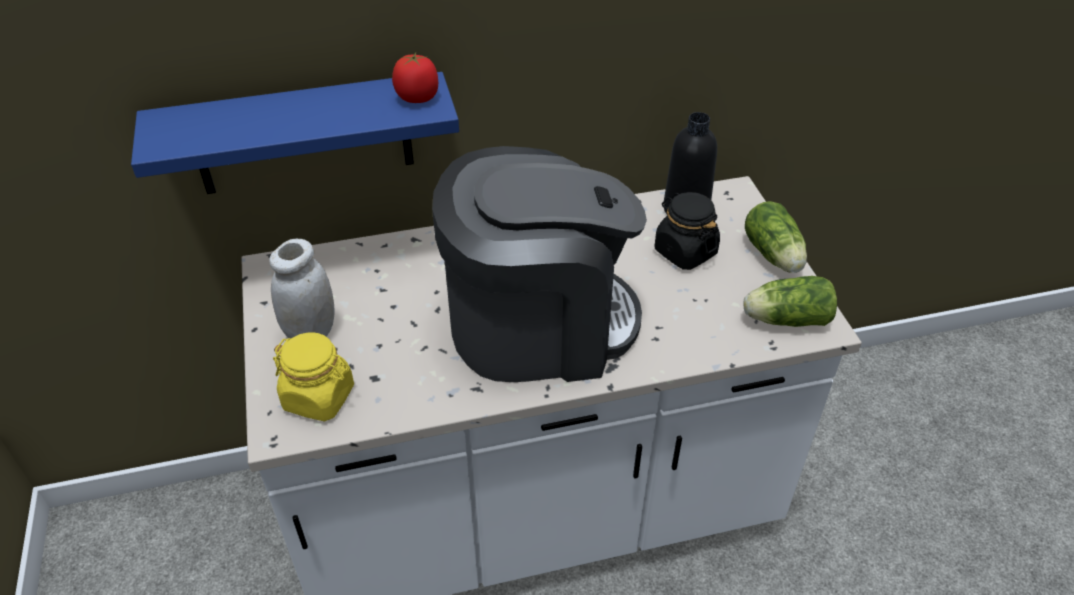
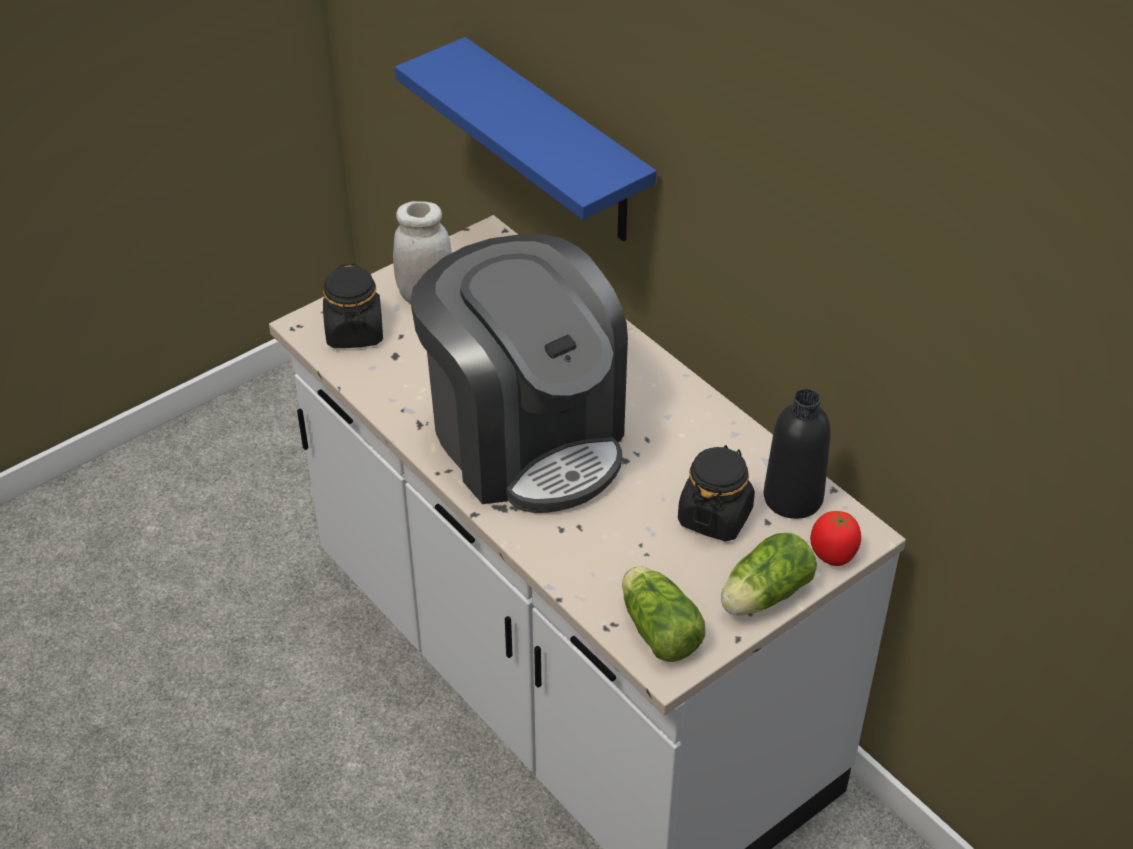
camera: 65 degrees right, 0 degrees up
yellow jar [273,332,354,421] -> black jar [323,263,383,348]
tomato [392,53,438,103] -> tomato moved to [810,511,861,566]

